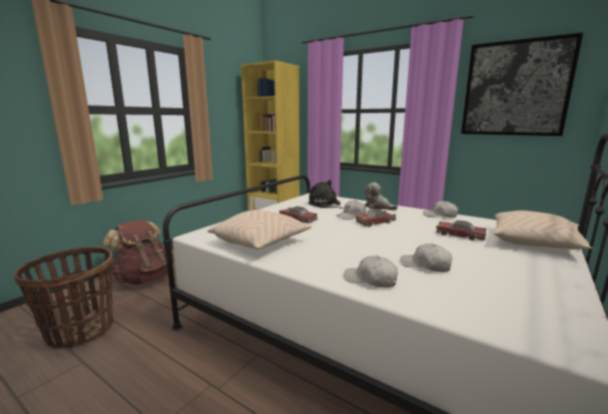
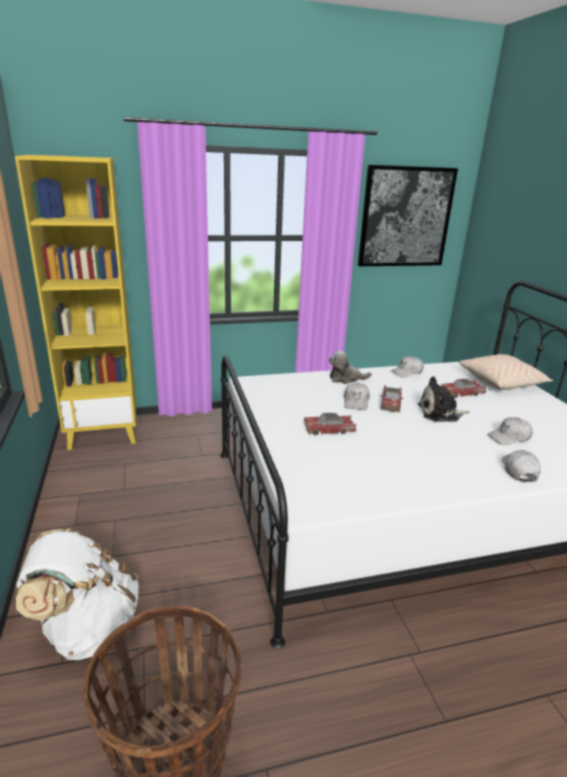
camera: 50 degrees left, 10 degrees up
brown backpack [103,220,174,285] -> white backpack [16,528,139,660]
beige pillow [207,210,312,250] -> none
plush toy [308,180,343,209] -> plush toy moved to [418,376,469,422]
white cap [344,256,398,288] -> white cap turned 120 degrees clockwise [502,450,541,482]

